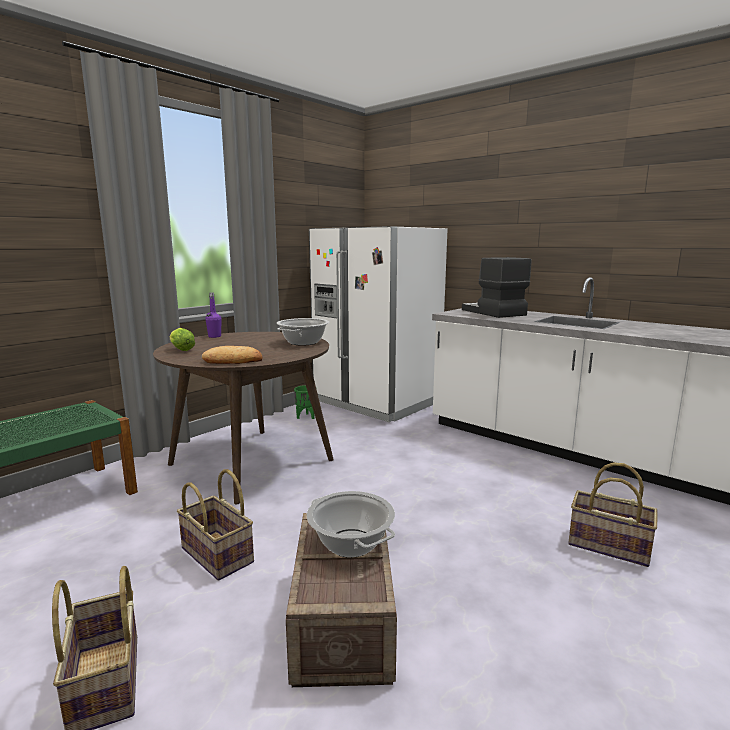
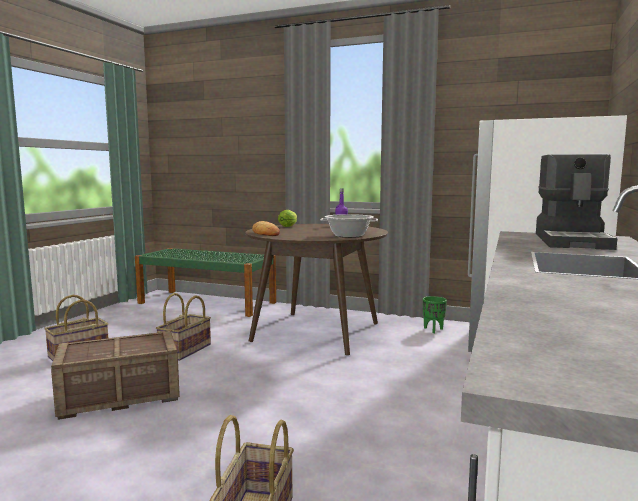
camera: 70 degrees right, 5 degrees down
cooking pot [307,491,395,558] -> none
coffee machine [462,257,532,318] -> coffee machine turned 150 degrees clockwise [536,153,617,250]

